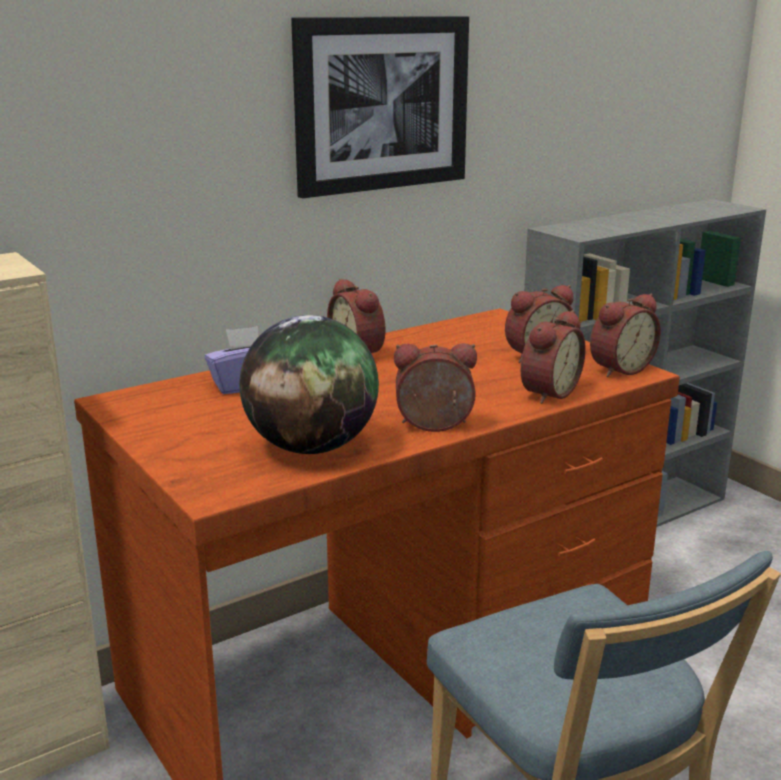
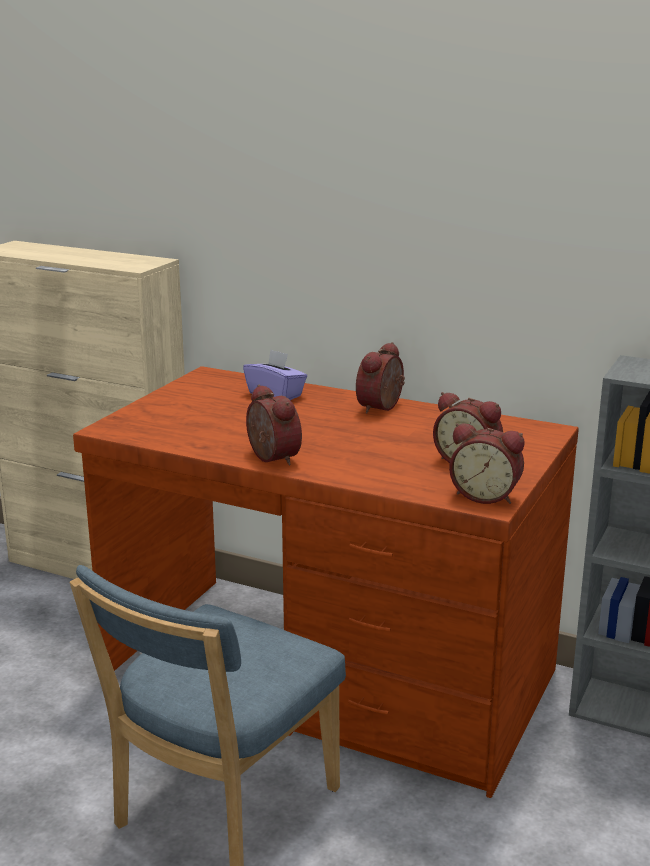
camera: 60 degrees right, 0 degrees up
globe [239,315,379,454] -> none
picture [291,16,469,198] -> none
alarm clock [521,310,586,404] -> none

